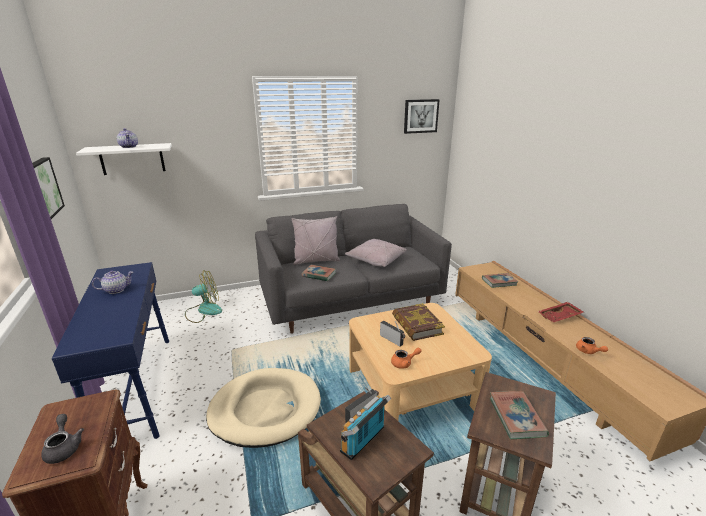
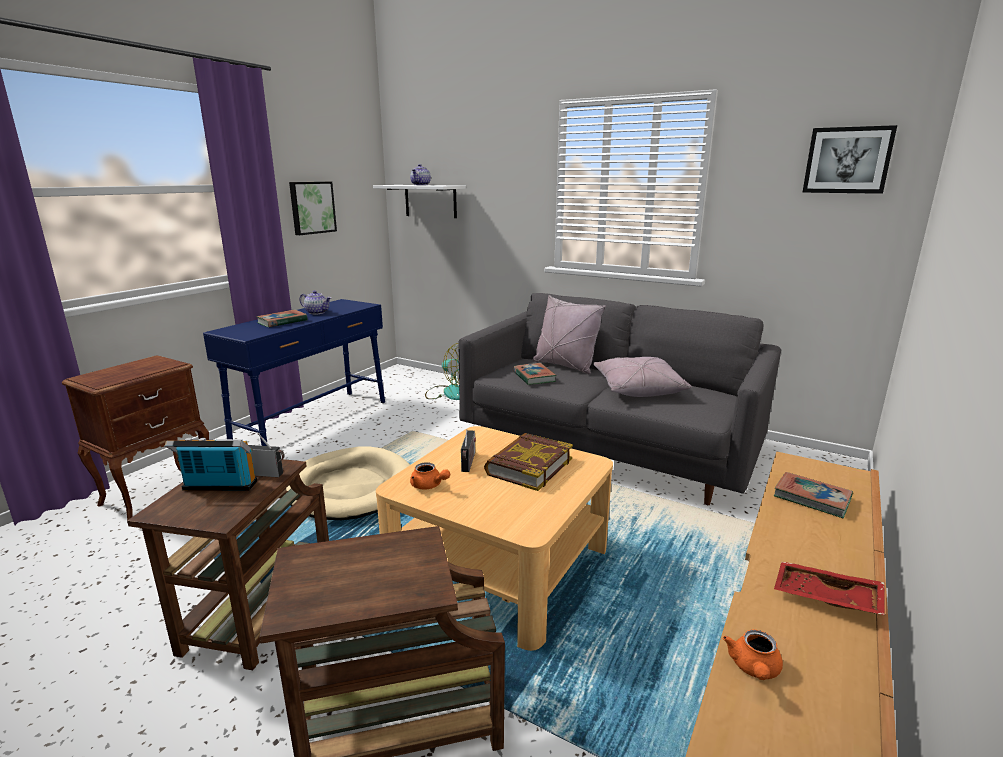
camera: 50 degrees right, 5 degrees down
grey teapot [41,414,84,464] -> none
book [490,391,549,439] -> book moved to [256,309,308,327]

